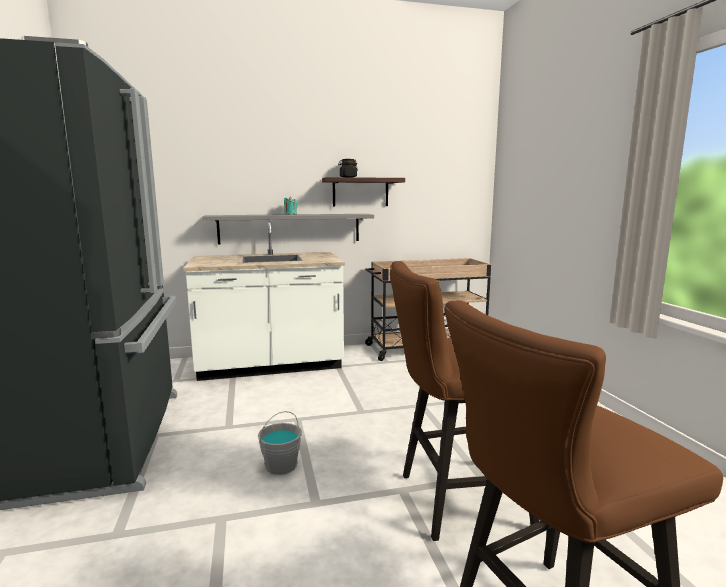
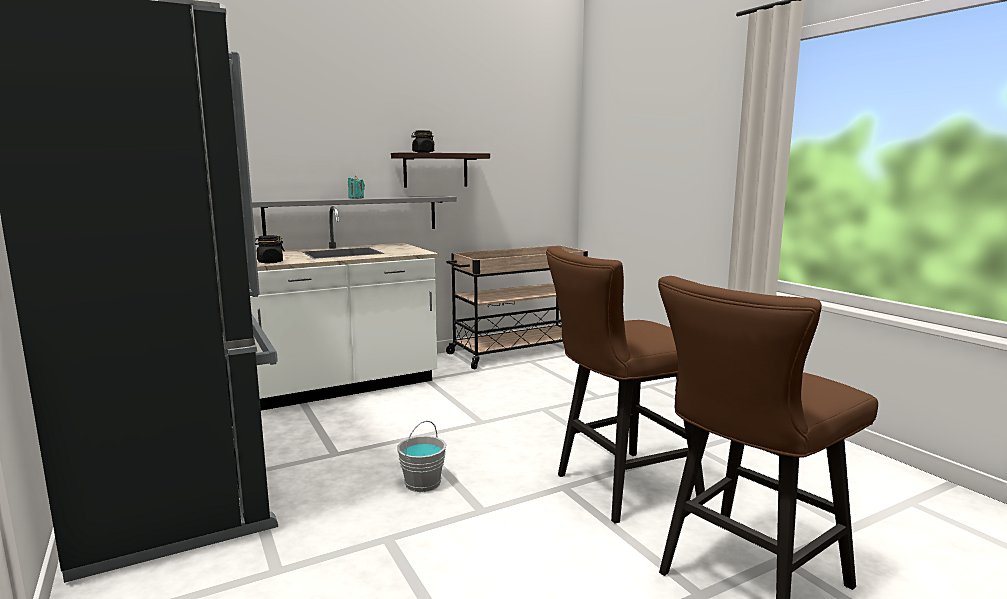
camera: 15 degrees left, 0 degrees up
none -> black jar [255,235,285,263]

